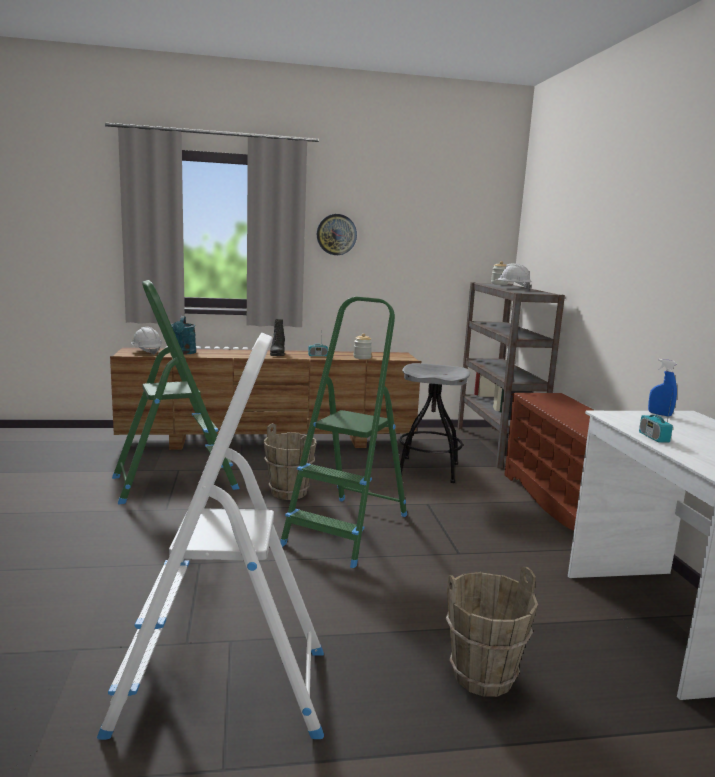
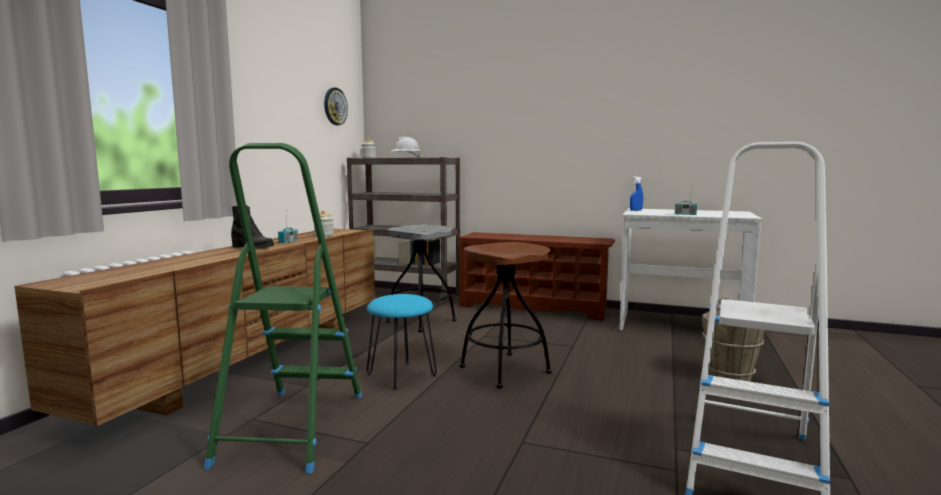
camera: 60 degrees left, 5 degrees down
white hard hat [131,327,162,355] -> none
turquoise watering can [171,316,196,355] -> none
brown bucket [263,423,317,500] -> turquoise stool [367,294,437,390]
green step ladder [280,297,407,568] -> brown stool [460,242,552,389]
wall clock [317,214,357,255] -> wall clock moved to [324,87,348,125]

